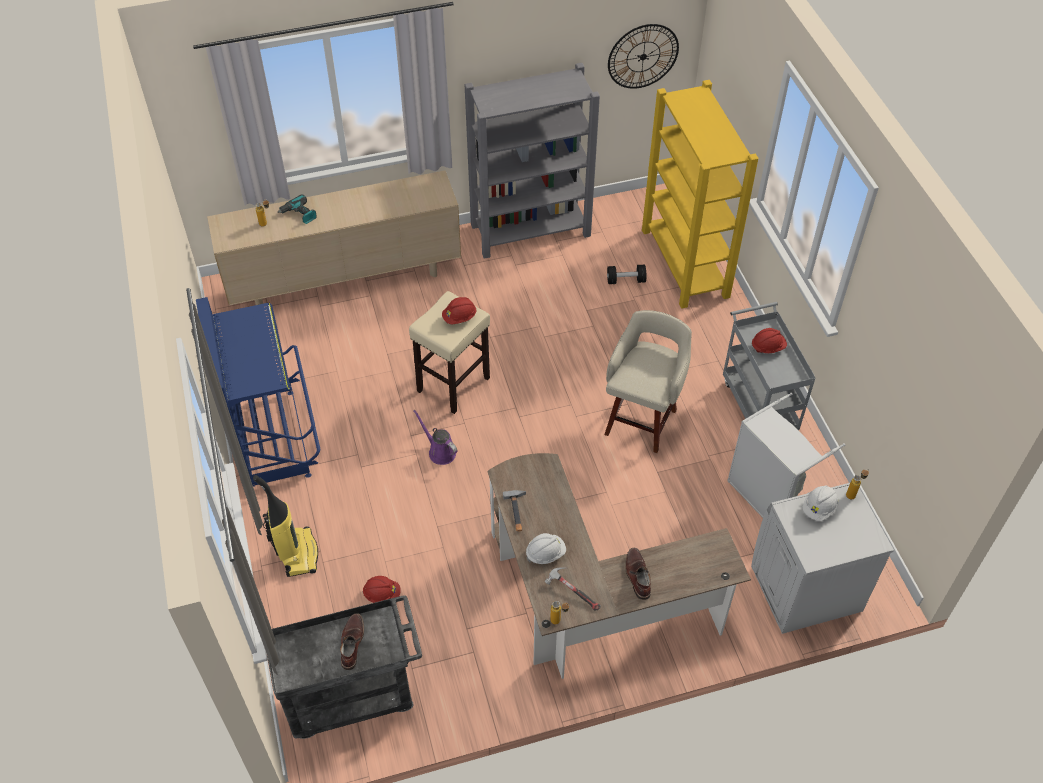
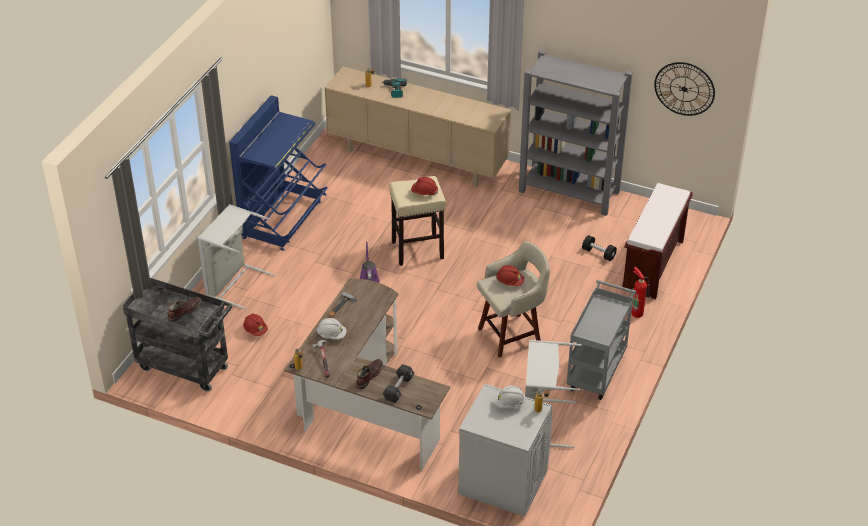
camera: 40 degrees right, 10 degrees down
vacuum cleaner [253,475,318,577] -> grey laundry basket [198,204,275,310]
yellow bookcase [642,80,759,308] -> brown bench [622,183,693,299]
red hard hat [752,328,787,353] -> red hard hat moved to [496,265,524,286]
none -> black dumbbell [382,364,415,403]
none -> fire extinguisher [631,267,650,318]

